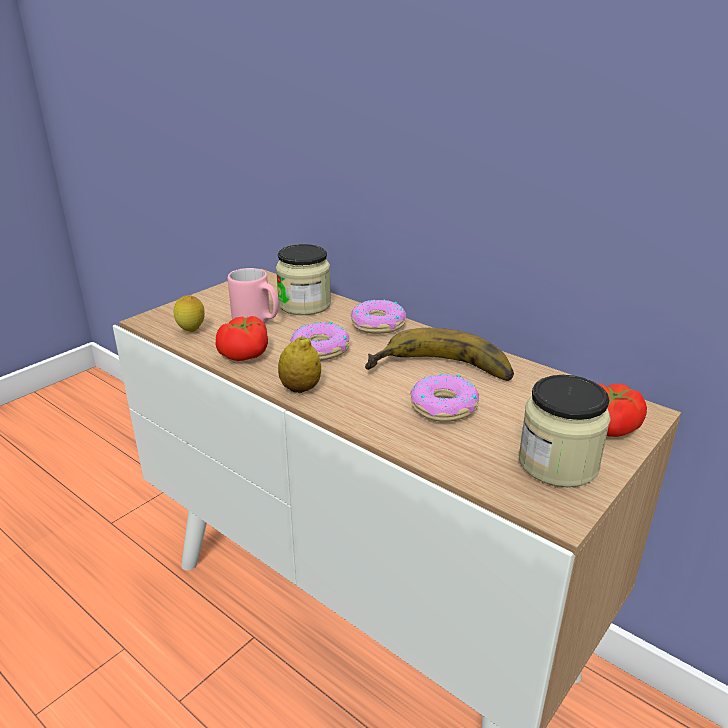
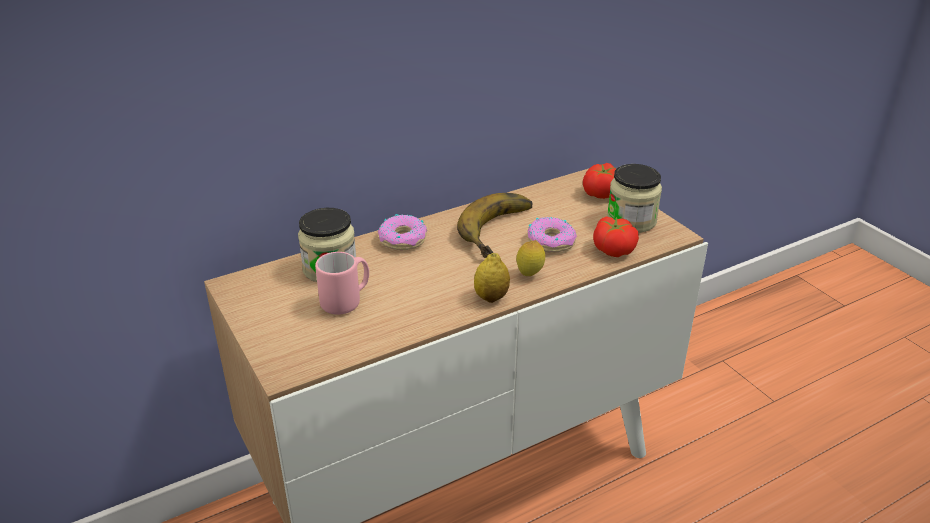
camera: 70 degrees left, 5 degrees up
lemon [173,295,205,332] -> lemon moved to [516,240,545,276]
tomato [216,316,268,361] -> tomato moved to [593,216,639,257]
donut [290,322,350,361] -> none

